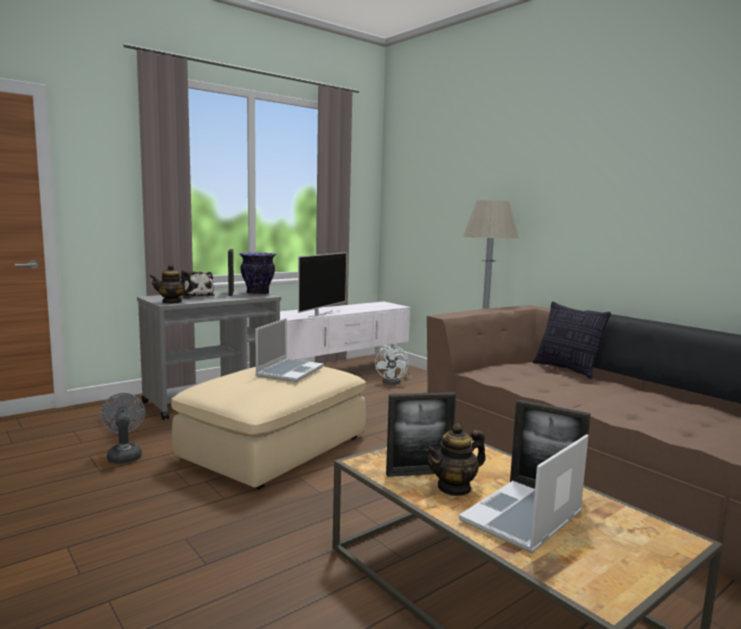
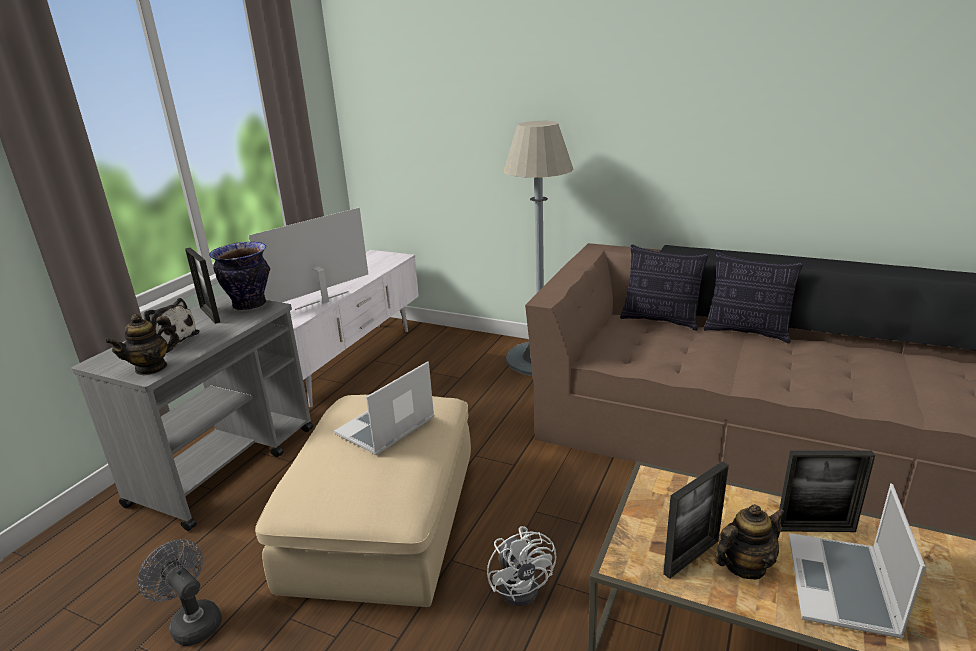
camera: 25 degrees left, 15 degrees up
laptop [255,318,324,382] -> laptop turned 135 degrees counterclockwise [334,361,435,455]
television [298,252,347,317] -> television turned 135 degrees counterclockwise [248,208,368,310]
white fan [375,345,412,385] -> white fan moved to [487,526,557,606]
teapot [425,423,486,496] -> teapot turned 150 degrees counterclockwise [715,504,785,579]
none -> pillow [704,252,803,343]

